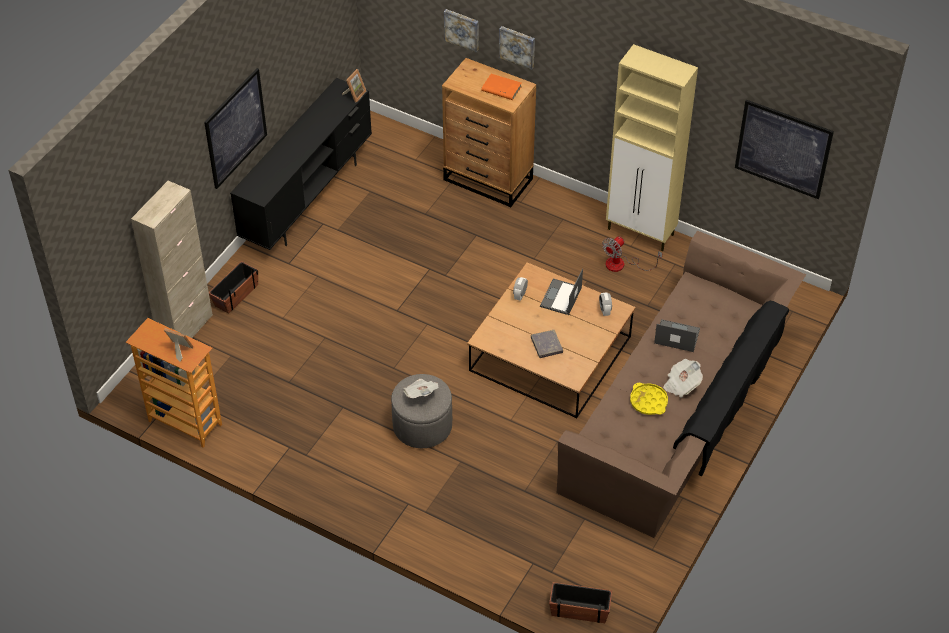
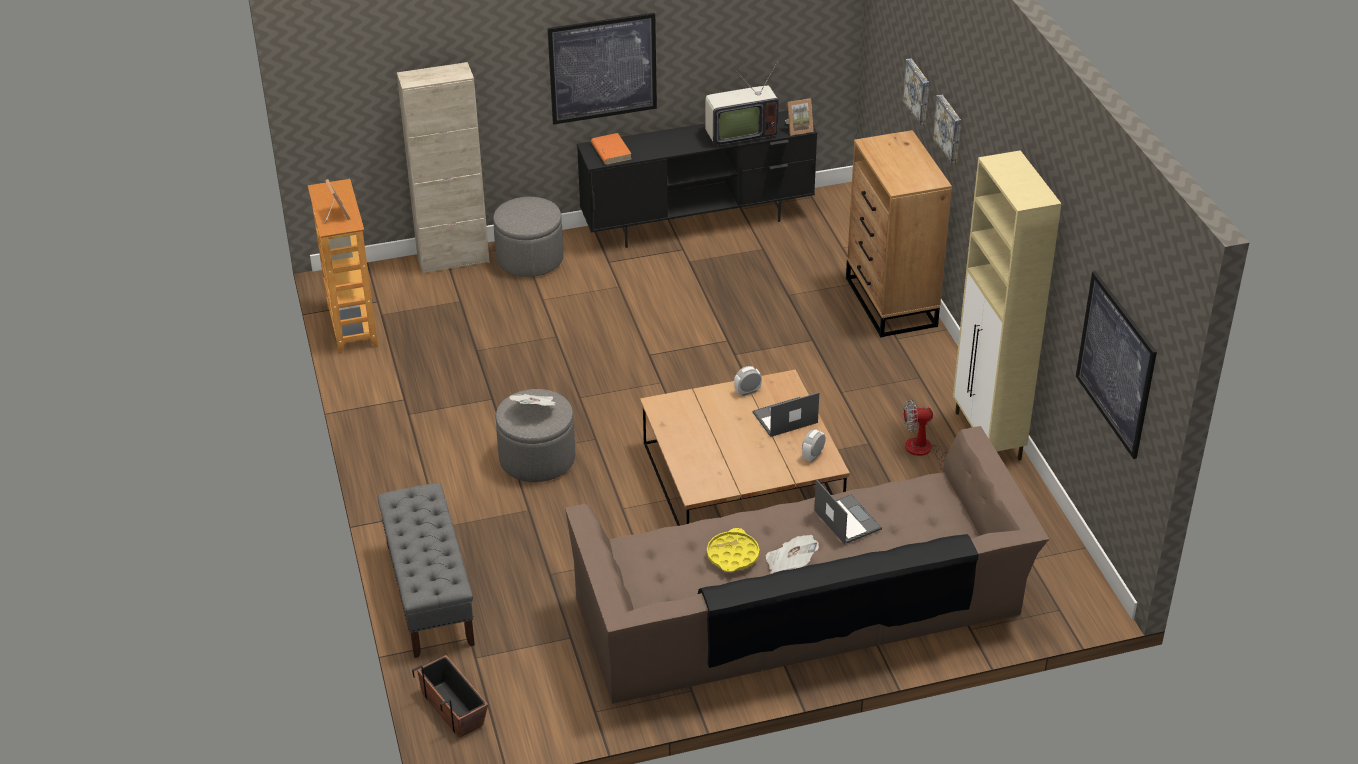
camera: 45 degrees right, 10 degrees down
planter [209,261,258,314] -> grey ottoman [493,197,564,277]
orange book [481,74,521,100] -> orange book moved to [591,133,632,164]
grey book [531,330,563,358] -> none
none -> grey bench [378,483,475,658]
none -> television [705,61,779,147]

